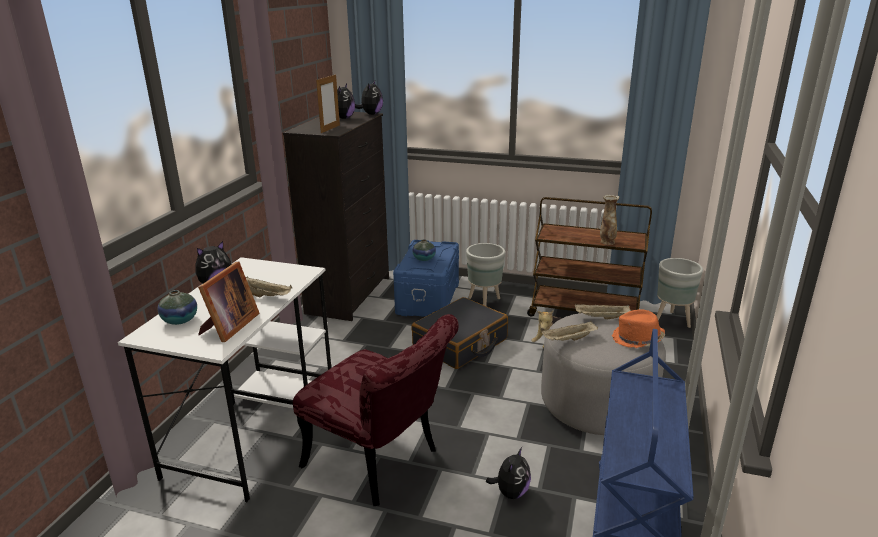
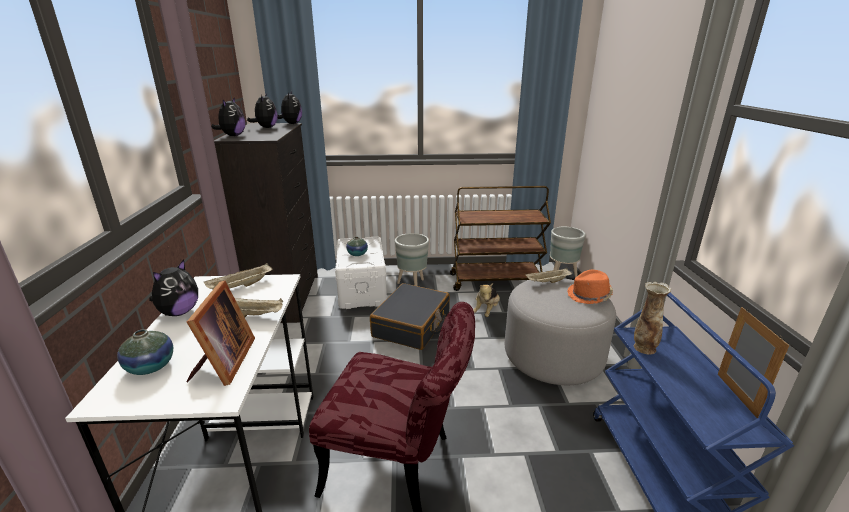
camera: 20 degrees left, 0 degrees up
picture frame [316,73,340,133] -> picture frame moved to [718,307,789,419]
blue storage box [393,240,459,317] -> white storage box [335,236,387,309]
plush toy [486,447,531,499] -> plush toy moved to [211,97,245,136]
beige tray [542,321,598,341] -> beige tray moved to [204,263,272,289]
vase [600,195,619,245] -> vase moved to [634,282,671,354]

